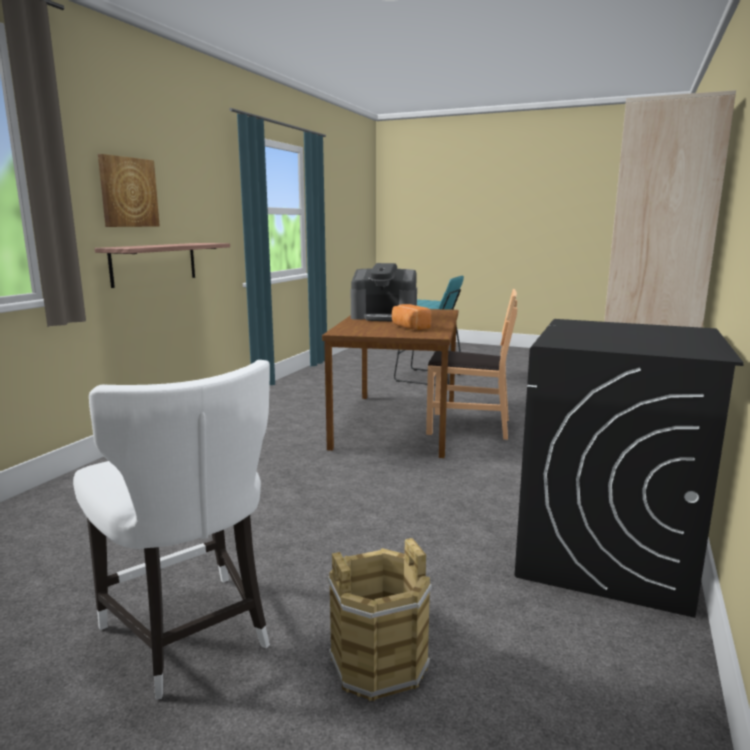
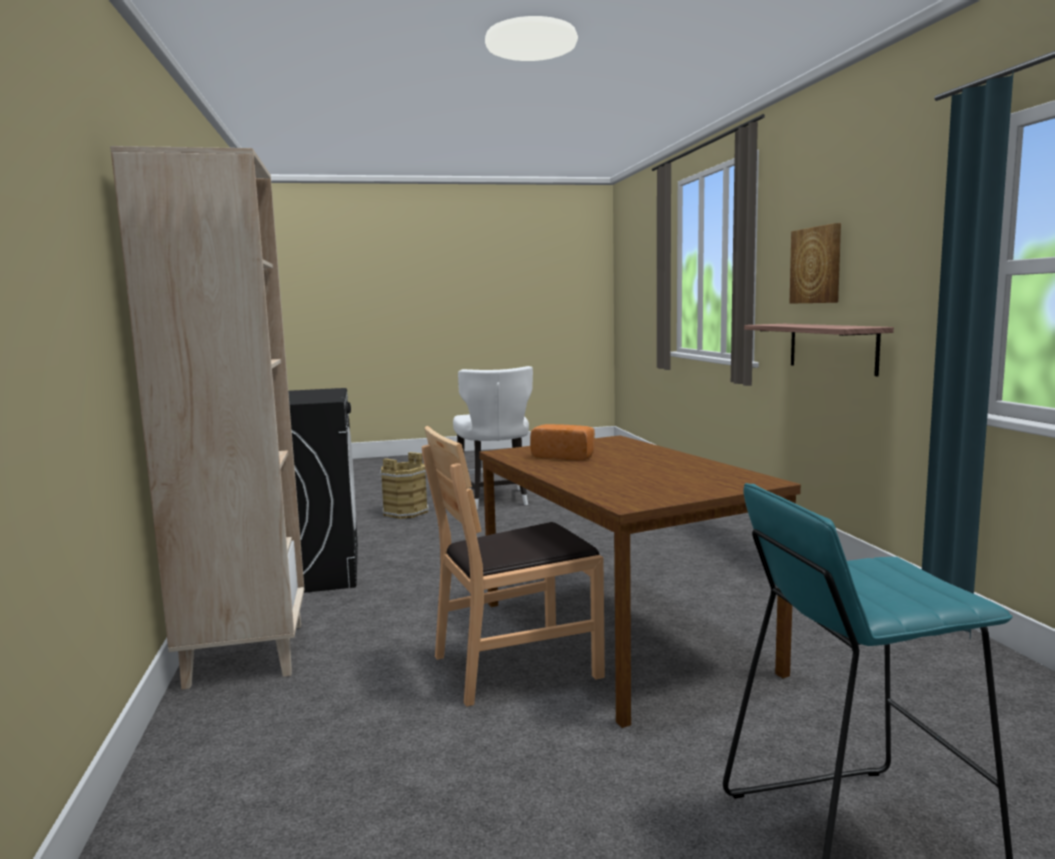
camera: 145 degrees right, 5 degrees down
white chair [73,360,270,700] -> white chair turned 120 degrees counterclockwise [453,366,533,509]
coffee machine [351,263,417,321] -> none

